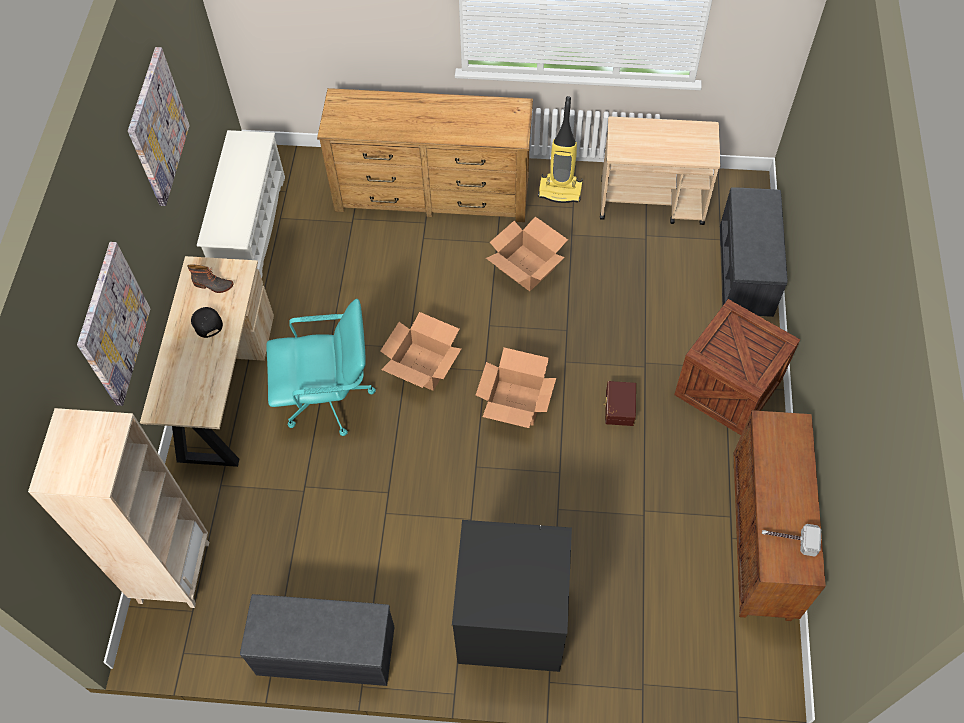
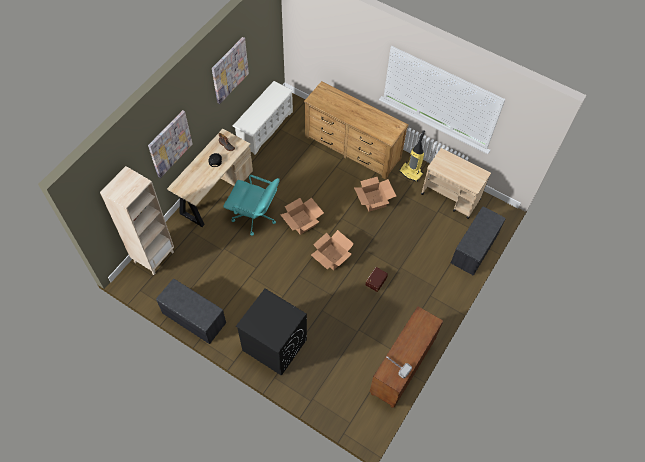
camera: 25 degrees right, 0 degrees up
crate [674,299,800,435] -> none

